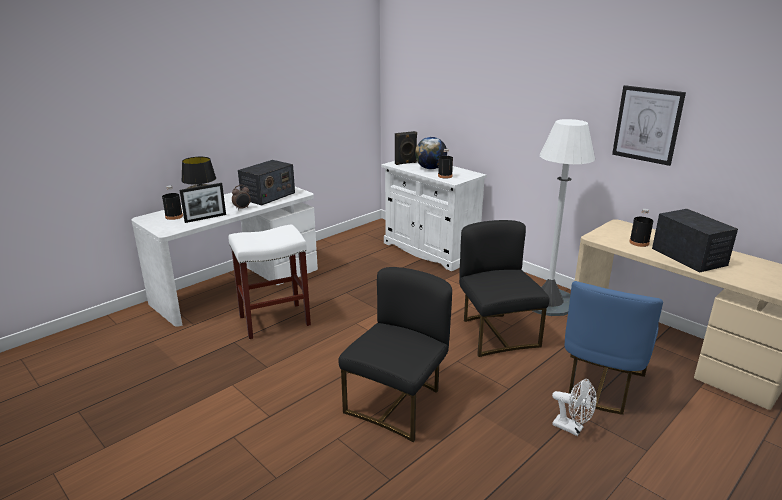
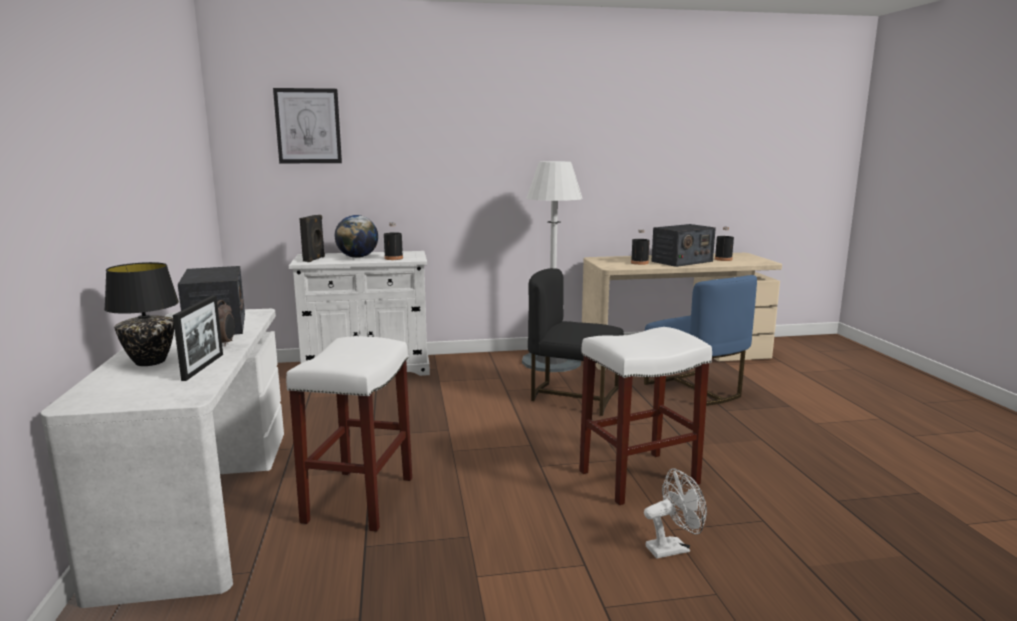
camera: 55 degrees left, 10 degrees down
black bottle [162,186,183,220] -> black bottle moved to [715,227,734,261]
black chair [338,267,452,442] -> white stool [579,327,712,505]
white fan [552,379,597,436] -> white fan moved to [644,468,707,558]
picture [612,85,686,166] -> picture moved to [273,88,342,163]
radio [652,209,738,272] -> radio turned 135 degrees clockwise [651,224,716,267]

